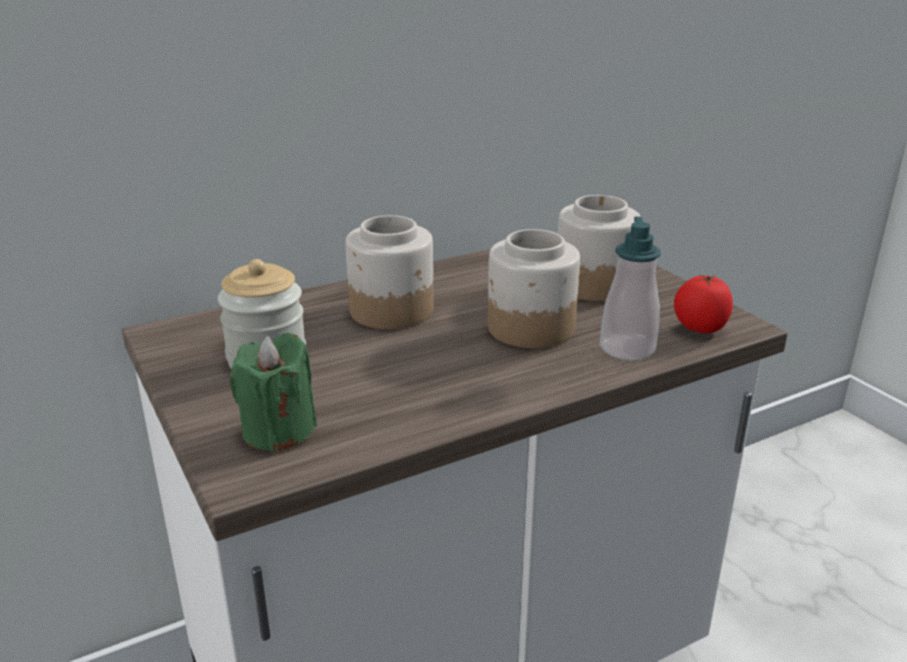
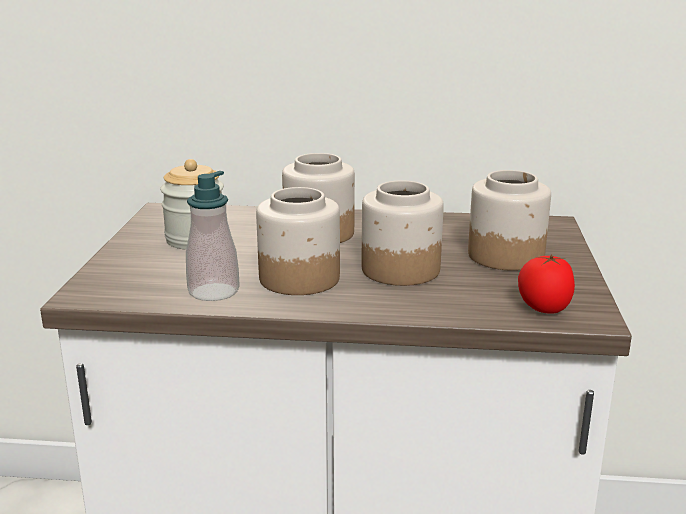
camera: 35 degrees right, 5 degrees down
green candle [230,333,317,452] -> none
soap dispenser [600,216,661,361] -> soap dispenser moved to [186,171,240,301]
none -> jar [256,187,340,295]

